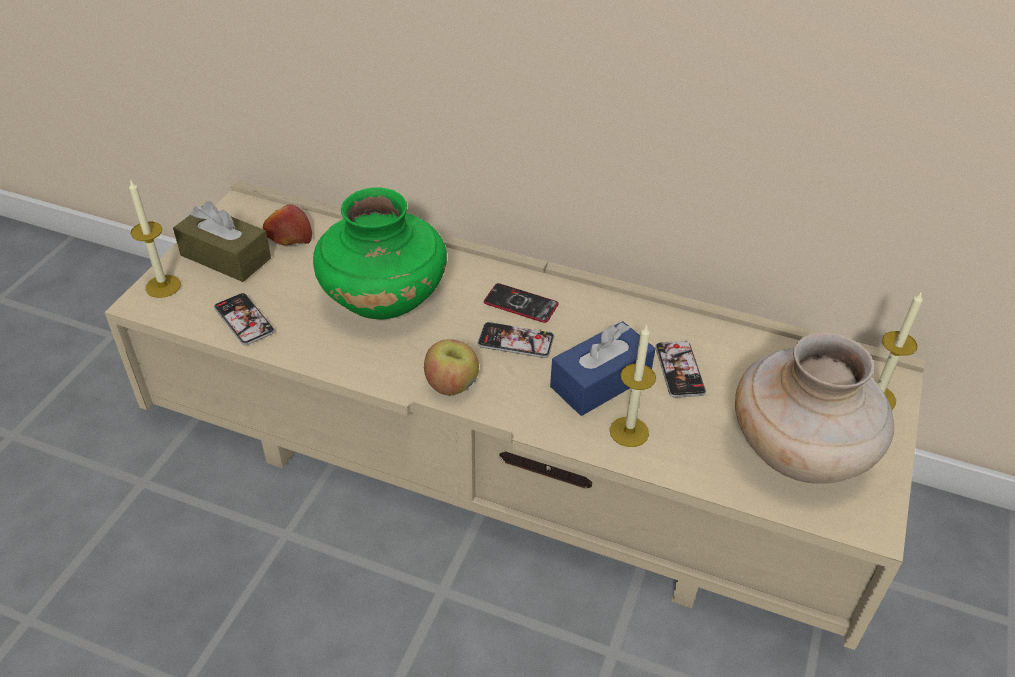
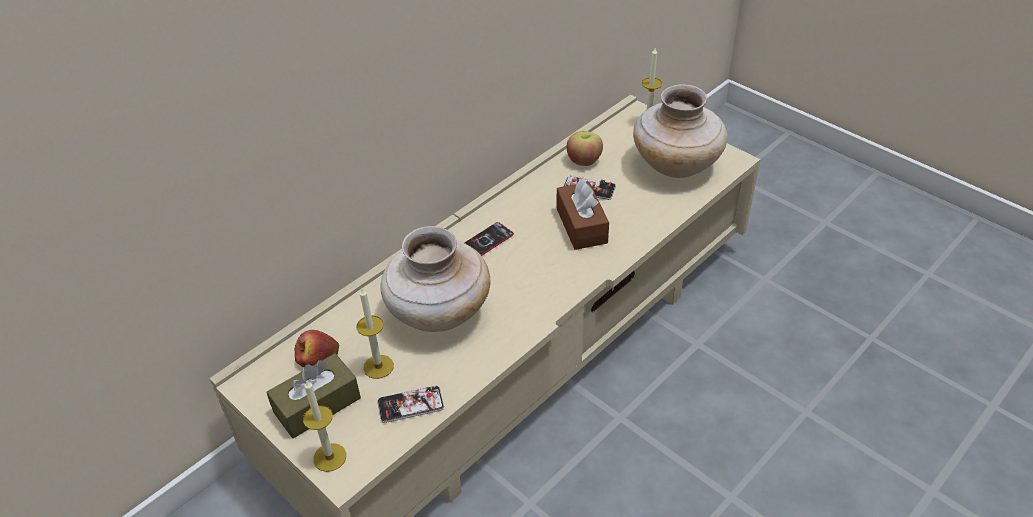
camera: 65 degrees left, 0 degrees up
green vase [313,187,447,319] -> beige vase [381,226,491,332]
apple [424,339,479,396] -> apple moved to [567,131,603,166]
phone [478,322,554,358] -> none
blue tissue box [550,321,655,416] -> brown tissue box [557,179,609,250]
candle [610,324,656,447] -> candle moved to [356,288,394,379]

